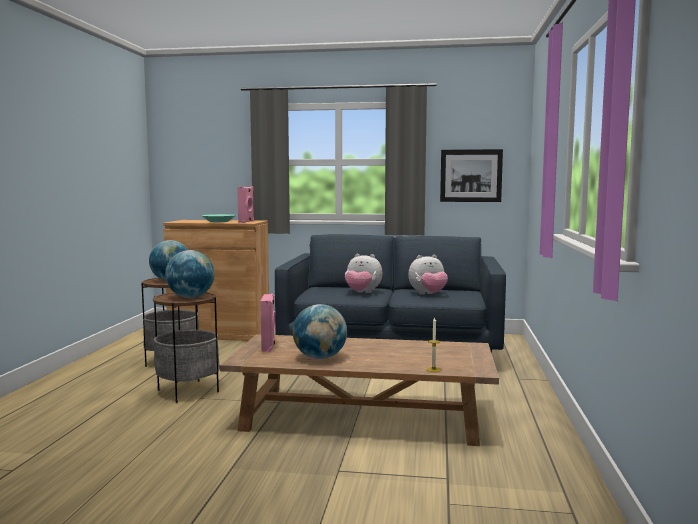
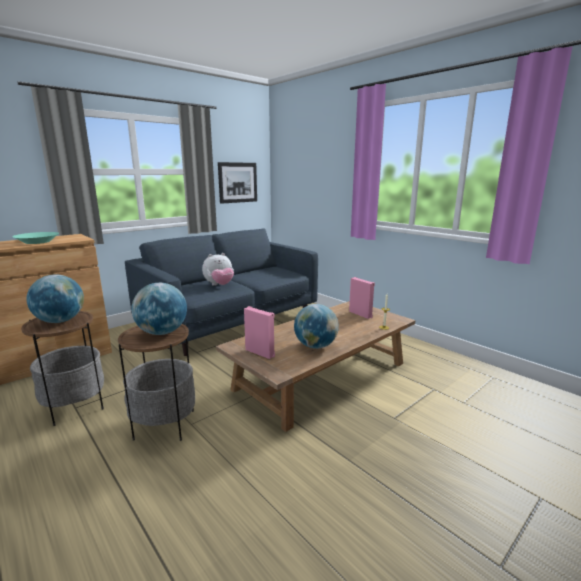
camera: 50 degrees left, 10 degrees up
pink speaker [237,187,254,223] -> pink speaker moved to [349,277,375,319]
plush toy [408,255,448,295] -> none

